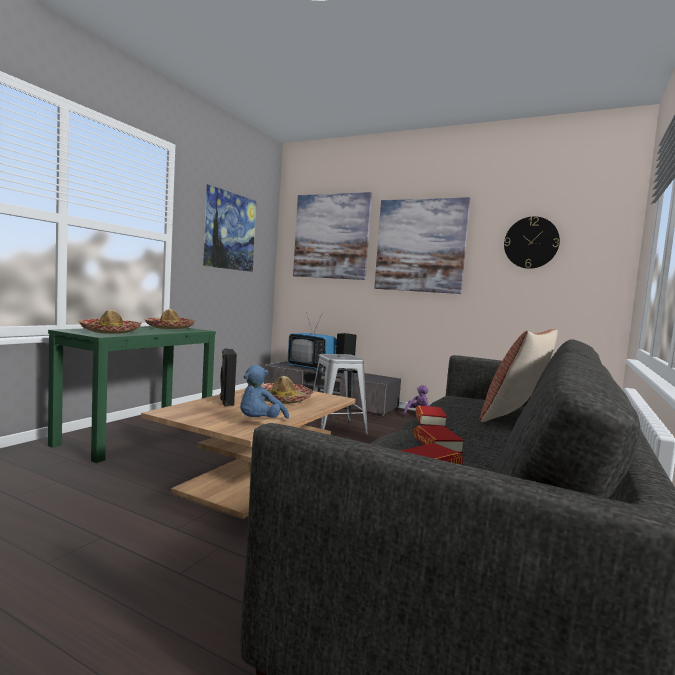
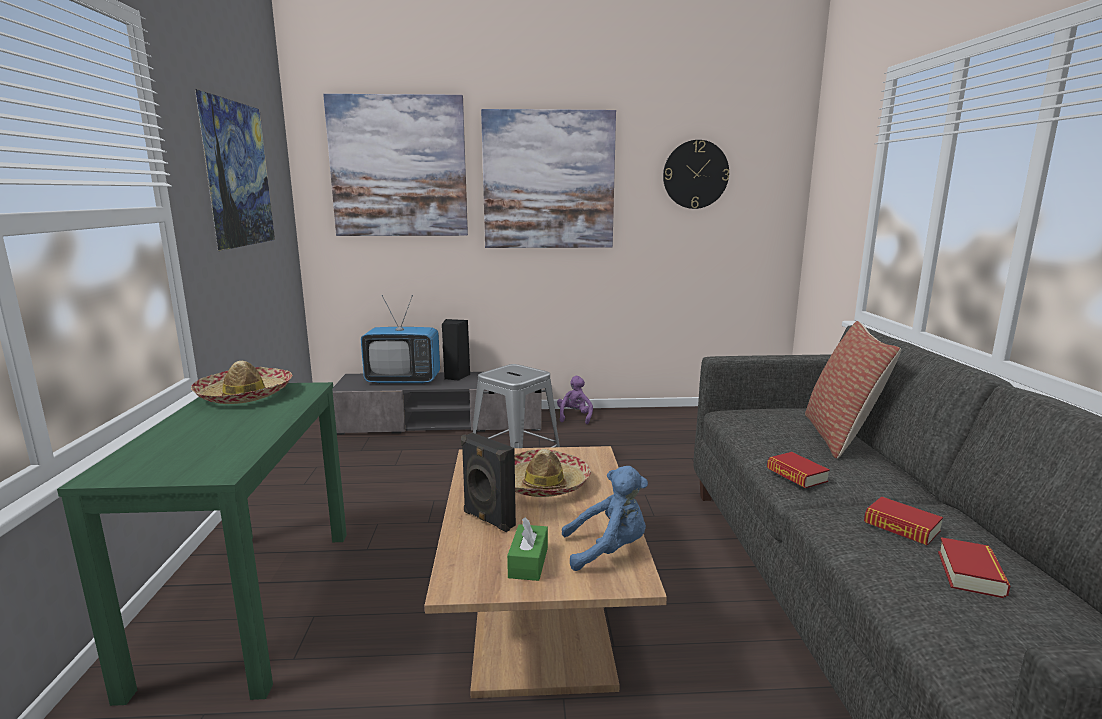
camera: 30 degrees left, 10 degrees up
hat [78,309,142,334] -> none
blue plush toy [240,365,289,419] -> blue plush toy turned 90 degrees counterclockwise [562,466,648,571]
none -> green tissue box [507,517,548,581]

